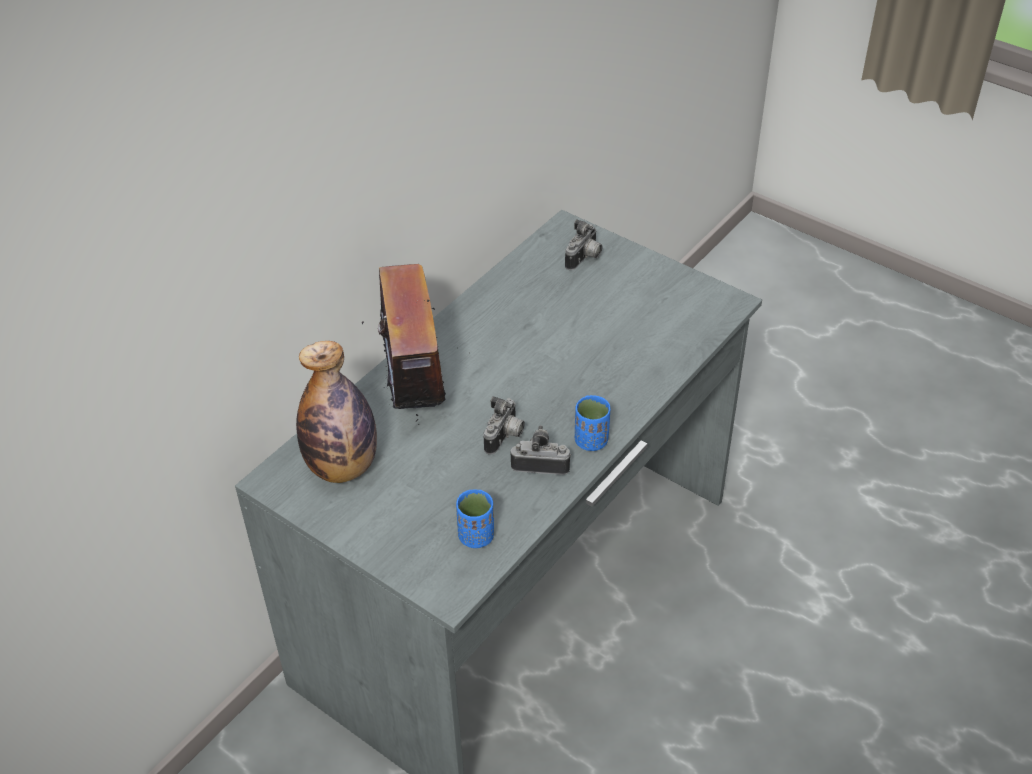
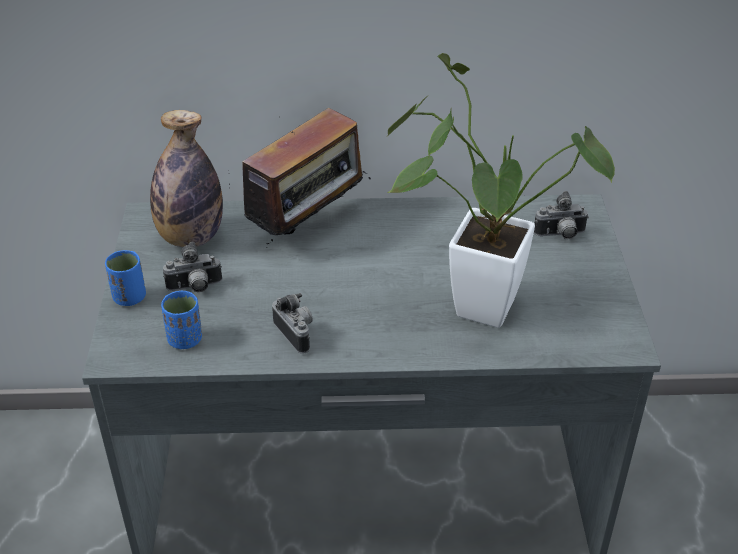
camera: 50 degrees right, 5 degrees down
camera [483,397,525,455] -> camera moved to [163,242,222,292]
blue cup [575,395,610,451] -> blue cup moved to [105,250,146,306]
none -> potted plant [387,53,615,328]

